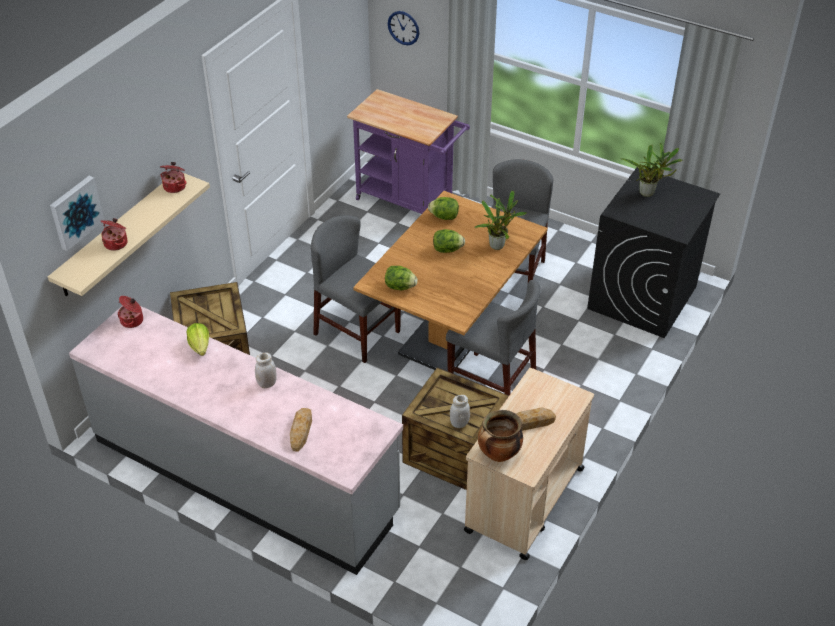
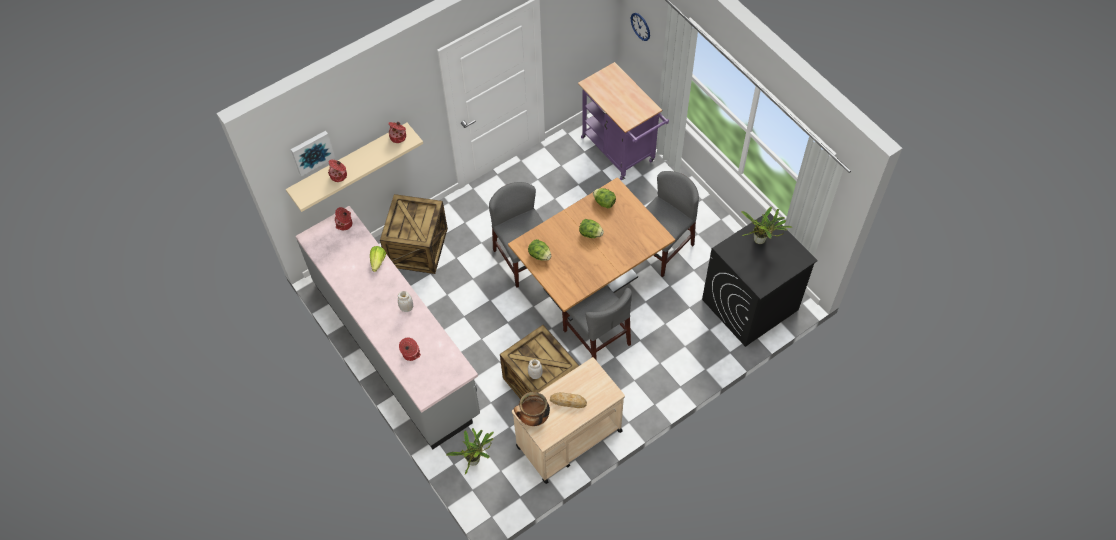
camera: 25 degrees right, 15 degrees up
bread [290,408,312,452] -> cooking pot [399,337,421,361]
potted plant [474,191,527,250] -> potted plant moved to [446,428,494,475]

